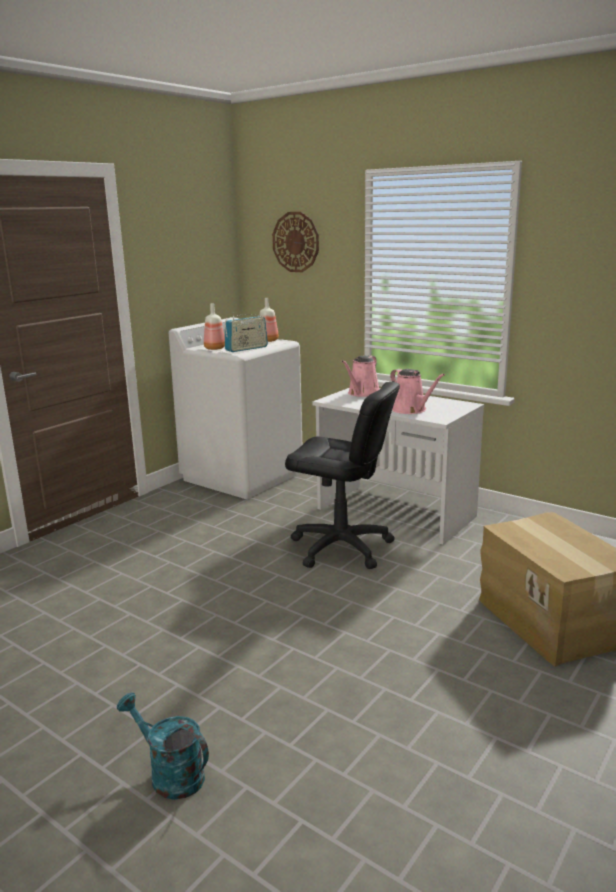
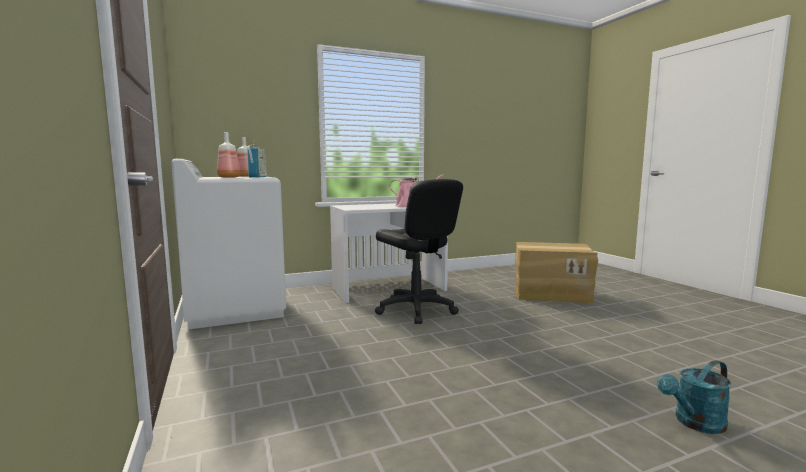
camera: 60 degrees left, 10 degrees down
wall clock [272,212,319,272] -> none
black office chair [285,382,400,569] -> black office chair turned 90 degrees clockwise [375,179,463,324]
pink watering can [341,356,379,397] -> none

